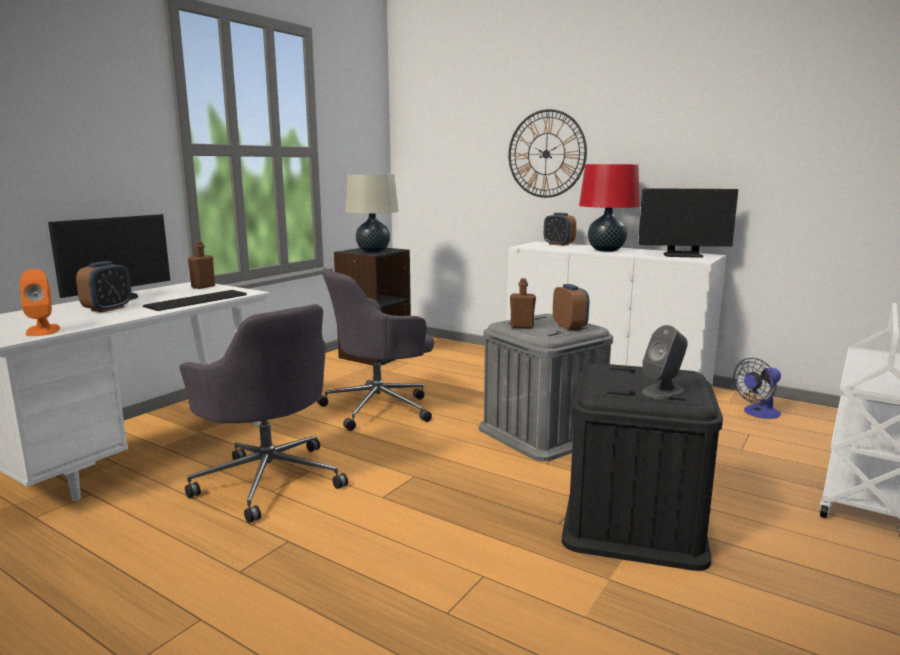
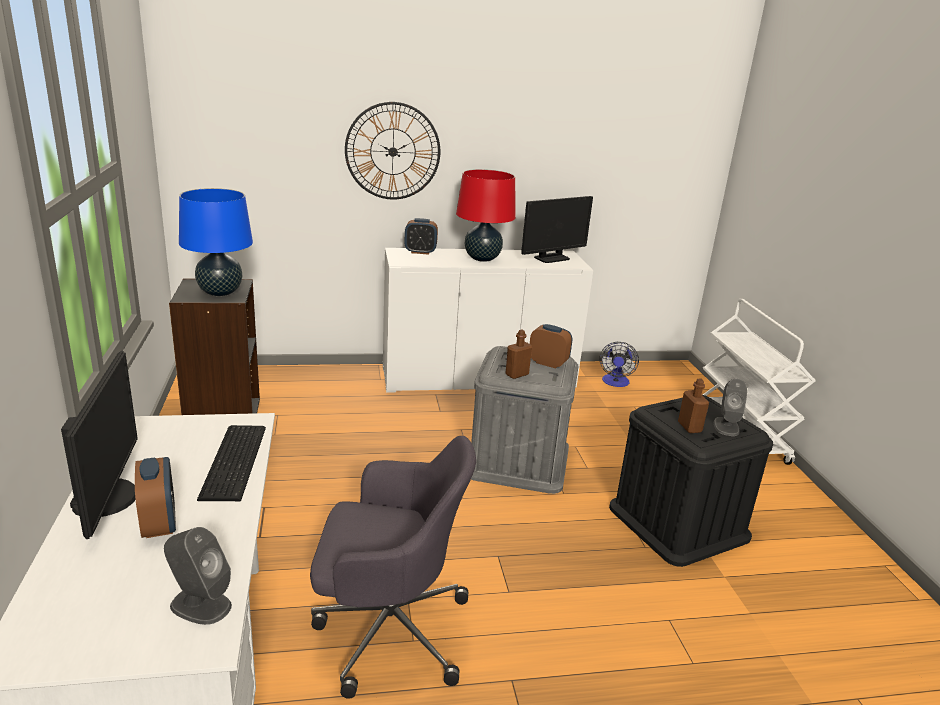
camera: 45 degrees left, 10 degrees up
orange speaker [19,269,60,336] -> grey speaker [164,527,232,625]
brown bottle [188,241,215,289] -> brown bottle moved to [678,379,709,433]
grey office chair [317,268,434,431] -> none
beige table lamp [345,174,399,253] -> blue table lamp [179,188,253,296]

